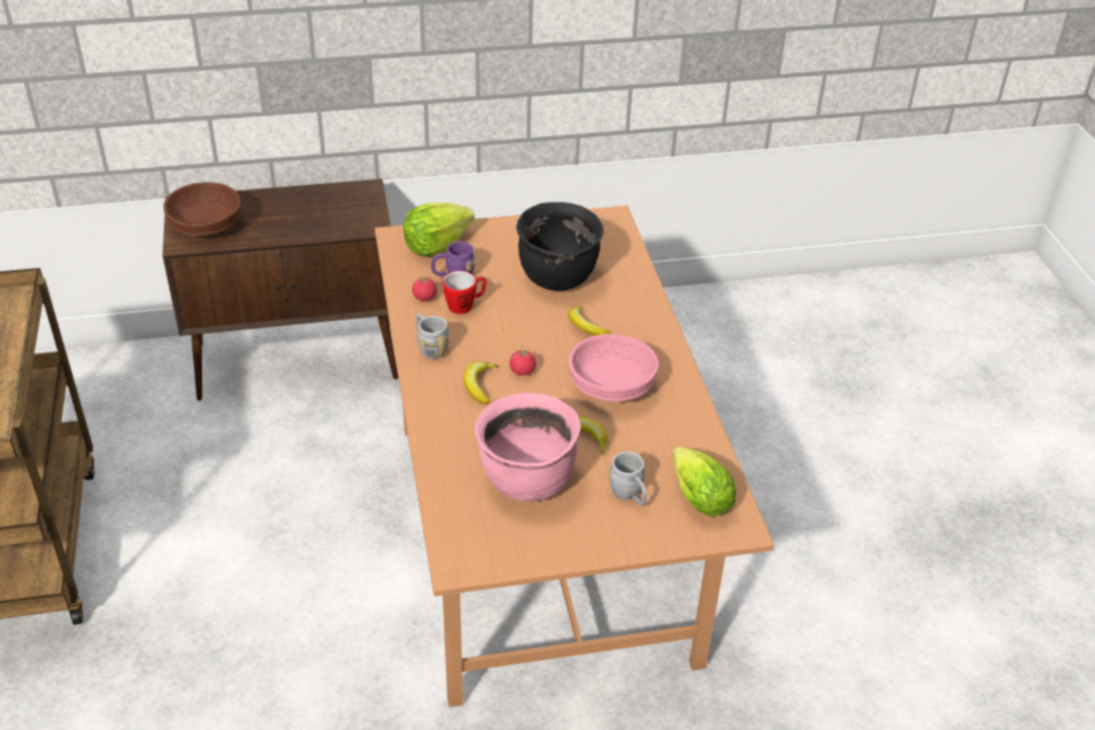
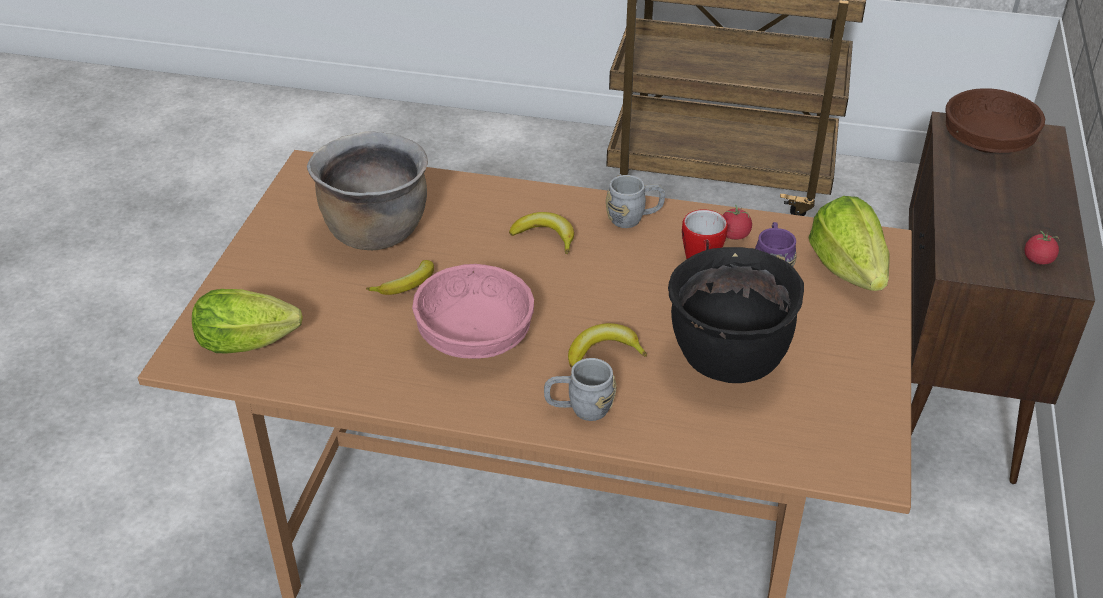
camera: 115 degrees right, 0 degrees up
pink cooking pot [474,393,581,502] -> brown cooking pot [307,131,428,250]
tomato [509,346,536,376] -> tomato moved to [1025,231,1060,265]
grey mug [609,452,647,506] -> grey mug moved to [544,358,617,421]

